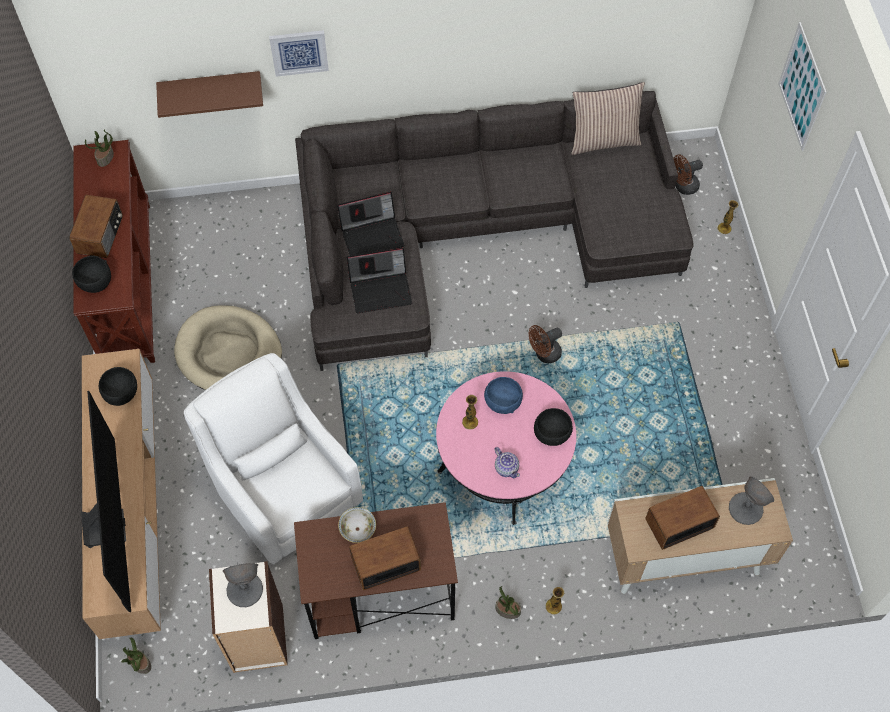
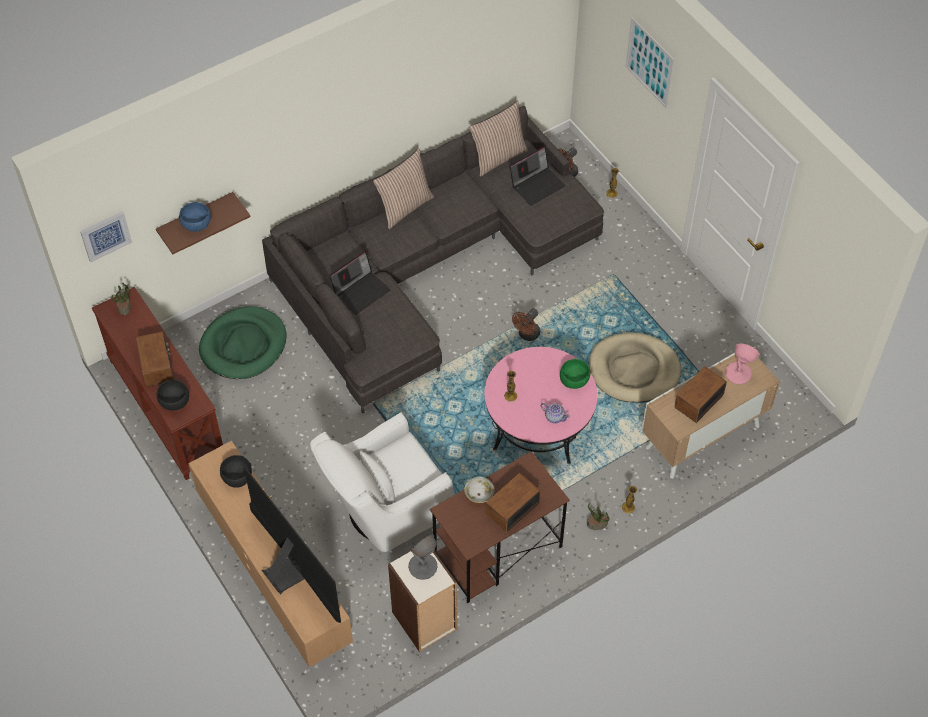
camera: 25 degrees left, 5 degrees down
potted plant [121,638,151,674] -> none
beige dog bed [174,305,282,390] -> beige dog bed moved to [589,333,681,403]
white armchair [184,353,363,564] -> white armchair turned 60 degrees counterclockwise [310,412,453,552]
picture [269,30,329,77] -> picture moved to [80,211,132,262]
laptop [347,247,412,313] -> laptop moved to [510,146,565,206]
blue bowl [484,377,523,414] -> blue bowl moved to [179,202,211,232]
black bowl [534,408,573,446] -> green bowl [560,359,591,389]
grey table lamp [729,476,774,525] -> pink table lamp [725,344,759,385]
none -> green dog bed [199,306,287,379]
none -> pillow [373,149,434,229]

